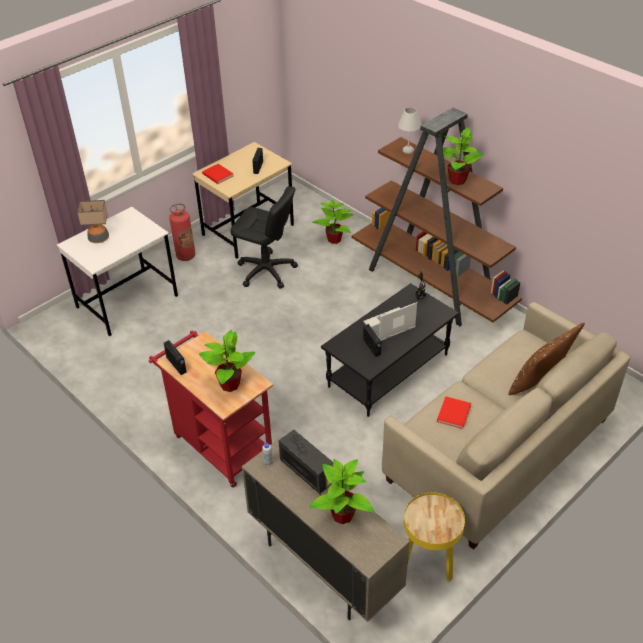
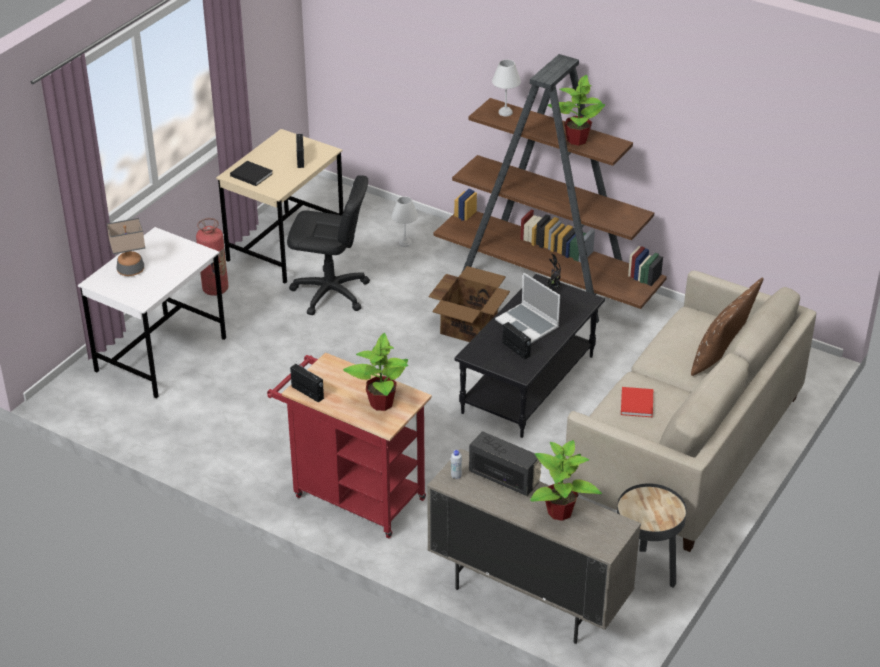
camera: 15 degrees left, 5 degrees down
red book [202,164,234,184] -> black book [230,161,273,186]
potted plant [312,200,354,244] -> white table lamp [392,196,418,247]
laptop [364,302,417,341] -> laptop turned 90 degrees counterclockwise [495,272,560,343]
yellow side table [404,493,465,582] -> black side table [617,483,687,588]
none -> cardboard box [428,266,510,342]

